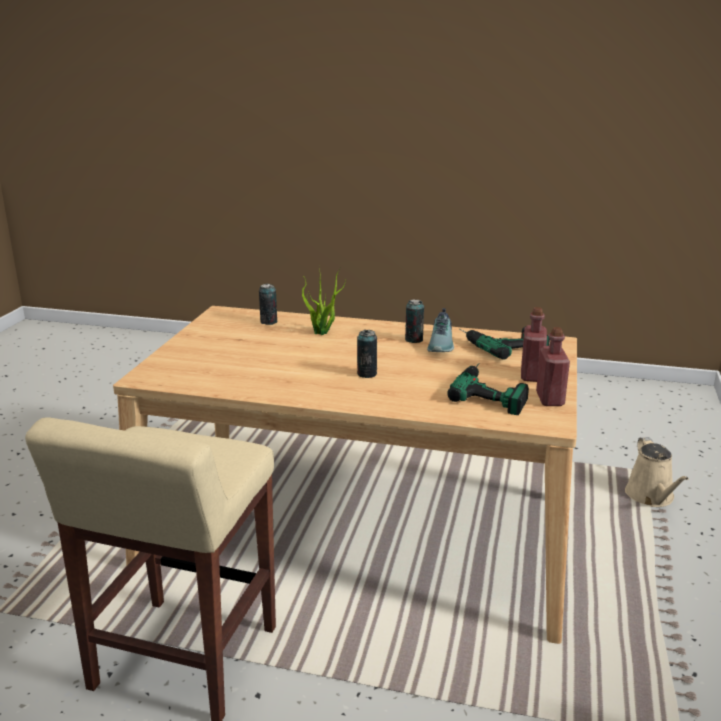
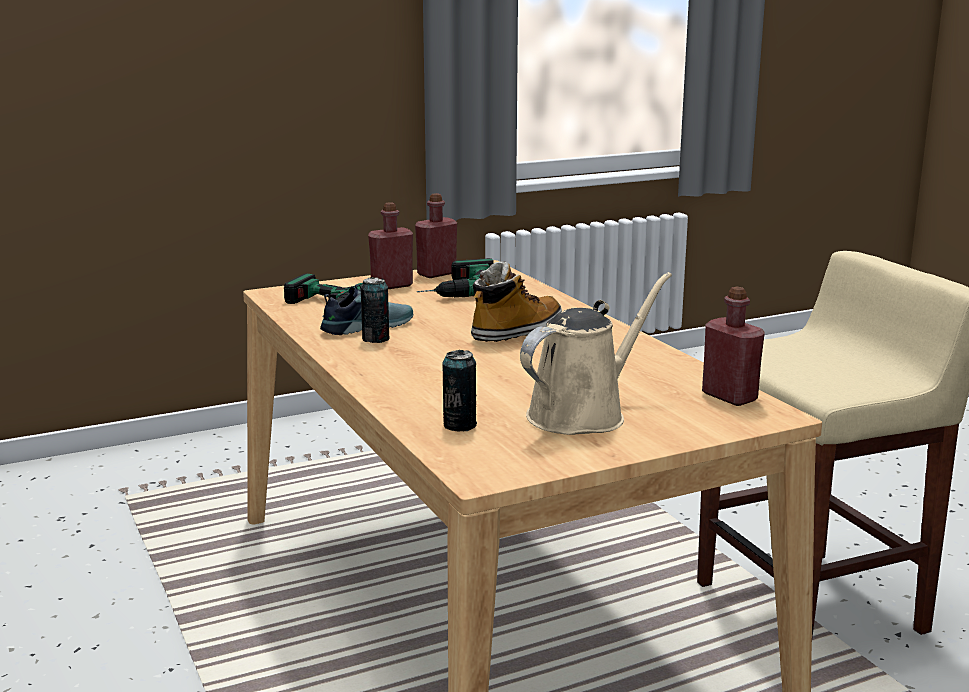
camera: 130 degrees left, 5 degrees down
potted plant [302,268,346,335] -> none
can [357,330,377,378] -> boot [471,261,562,342]
beige watering can [625,437,689,507] -> beige watering can moved to [520,272,672,435]
none -> red bottle [702,287,765,406]

